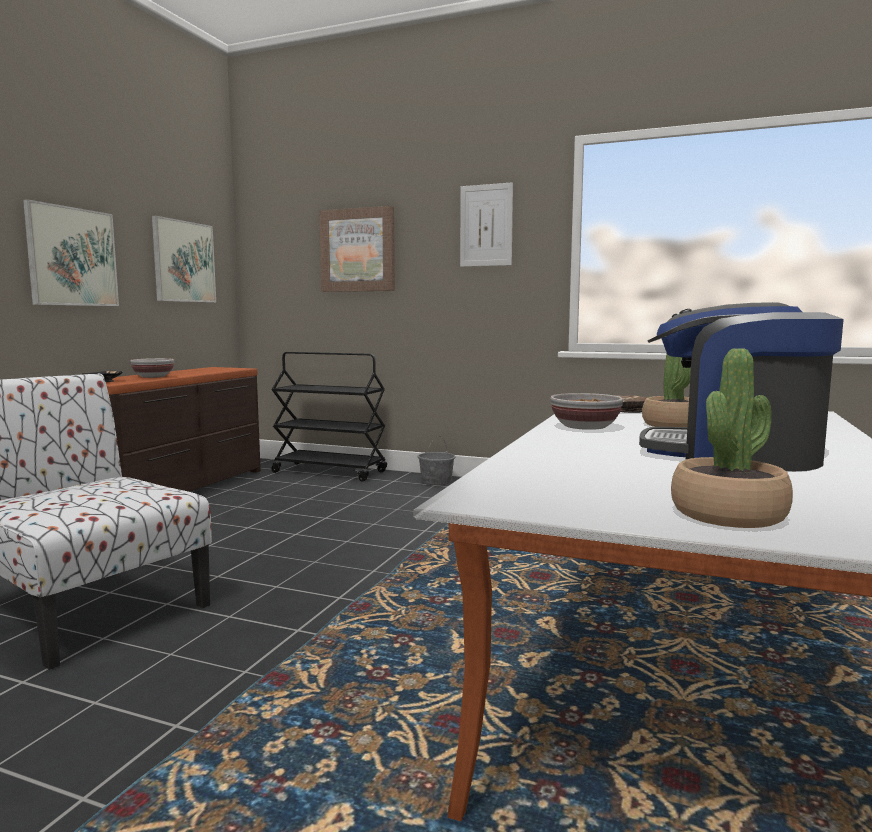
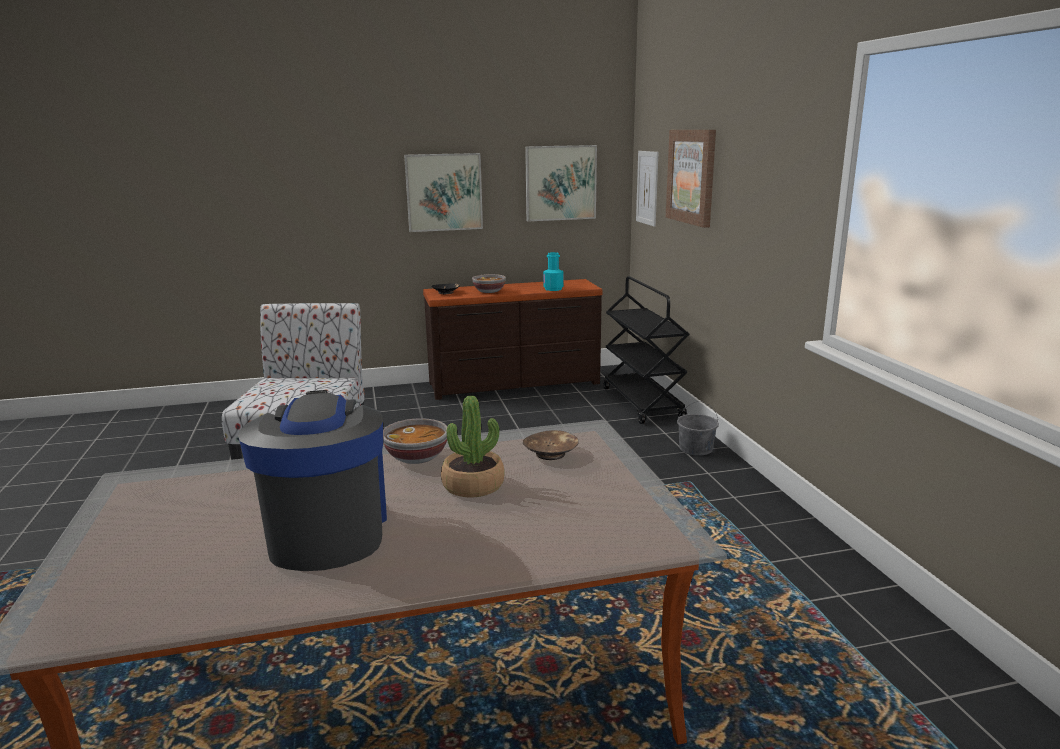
camera: 55 degrees right, 10 degrees up
picture [460,182,513,267] -> picture moved to [636,151,659,227]
potted plant [671,348,793,528] -> none
none -> turquoise bottle [543,252,564,291]

